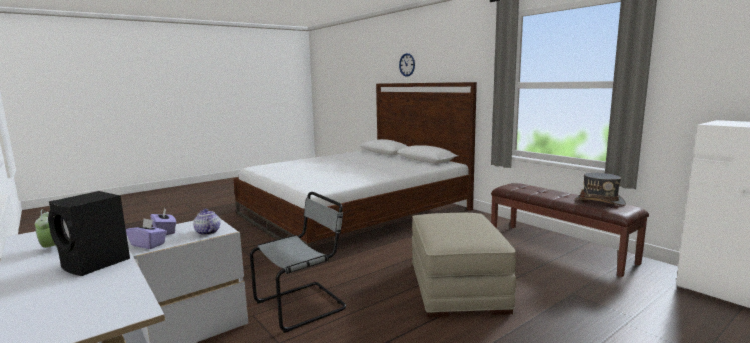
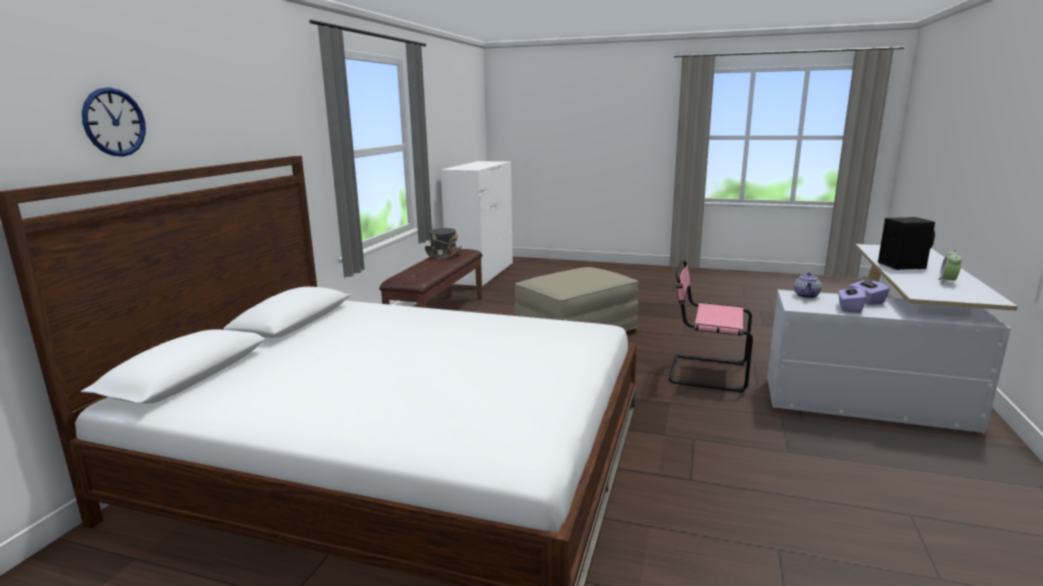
camera: 125 degrees left, 5 degrees up
grey chair [250,192,346,333] -> pink chair [669,259,753,393]

